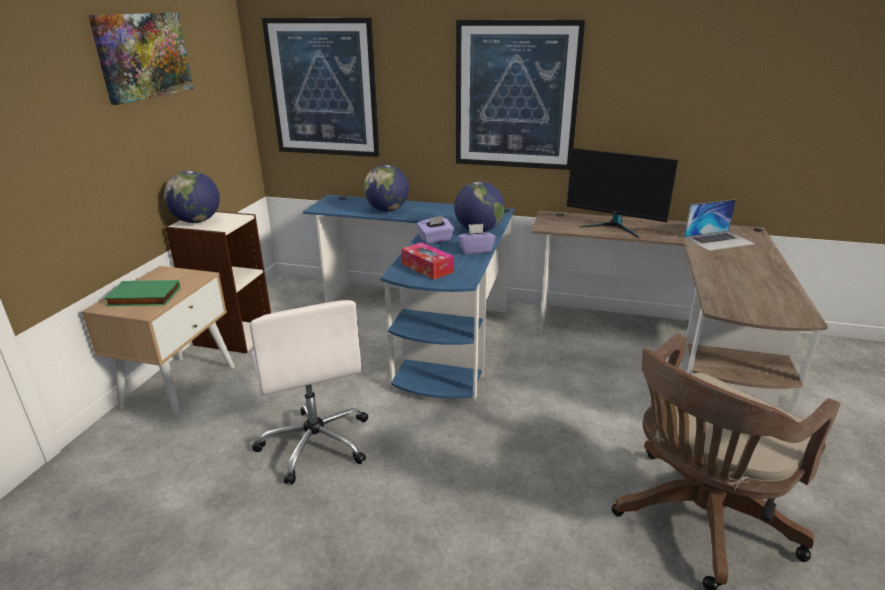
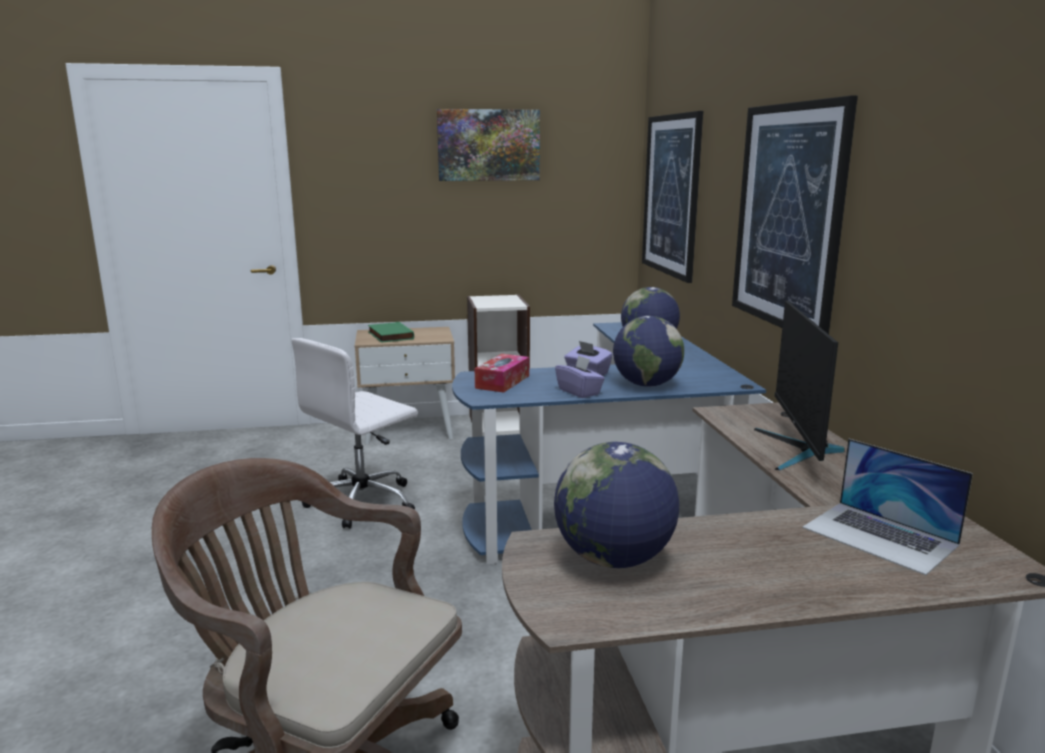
camera: 65 degrees right, 10 degrees down
globe [164,171,220,223] -> globe moved to [554,442,679,568]

